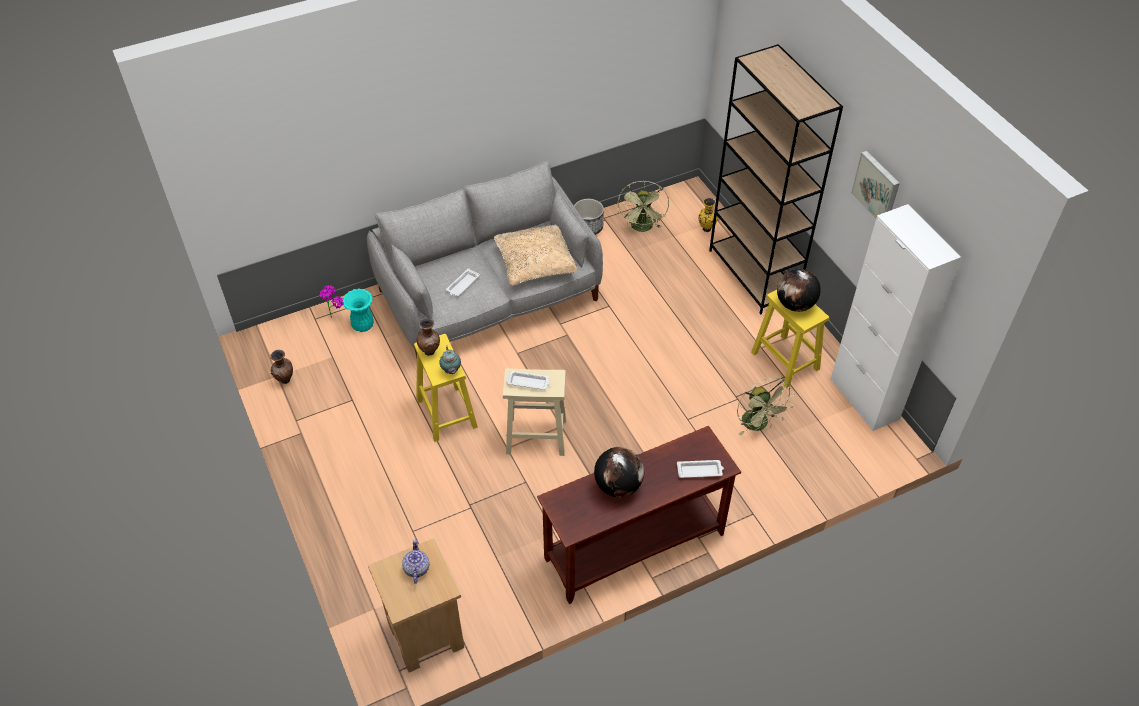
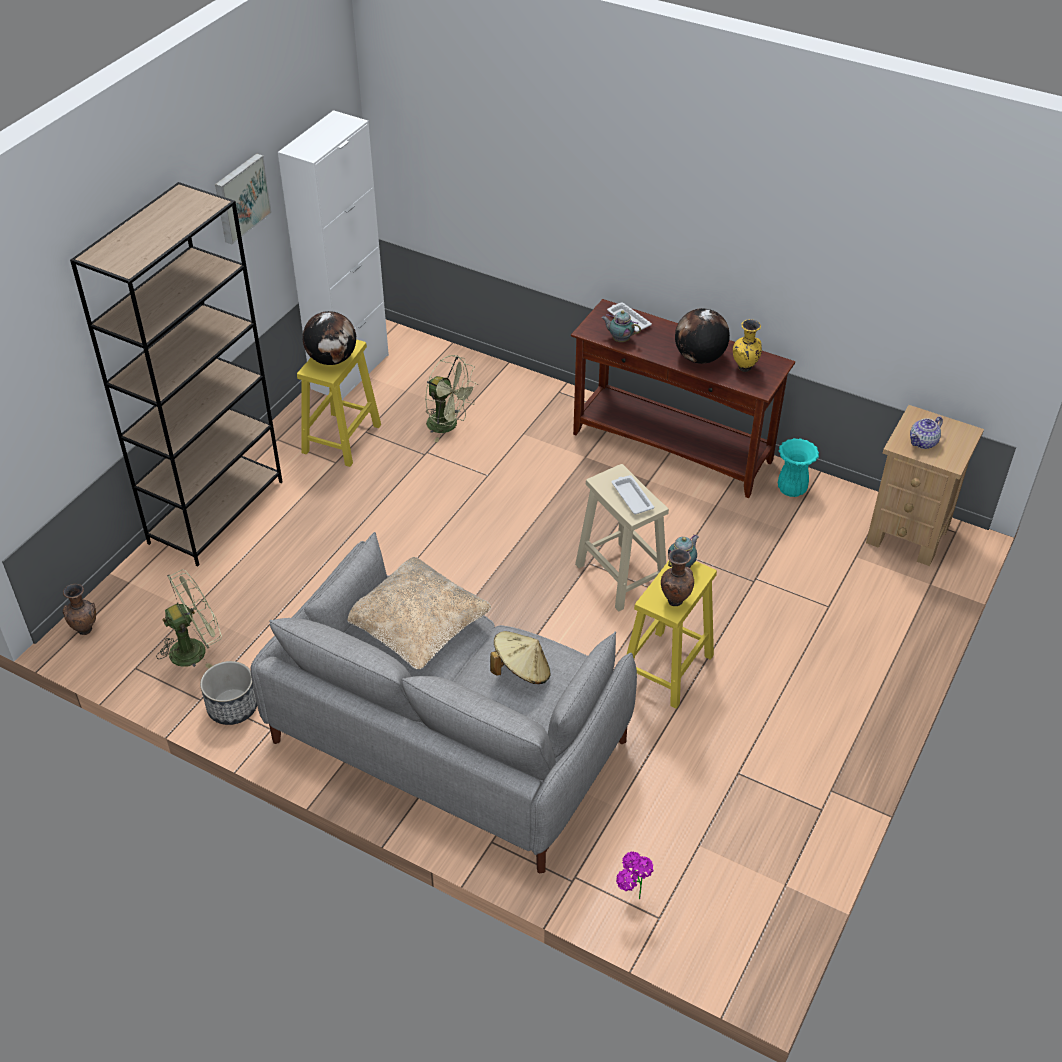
camera: 125 degrees left, 5 degrees down
brown vase [270,350,293,384] -> brown vase moved to [63,584,96,635]
turquoise vase [342,289,374,332] -> turquoise vase moved to [778,438,819,497]
white tray [446,268,480,296] -> beige hat [490,631,550,684]
yellow vase [698,198,718,232] -> yellow vase moved to [733,319,762,372]
green fan [737,378,794,436] -> green fan turned 90 degrees clockwise [425,355,478,442]
none -> teapot [601,311,641,342]

